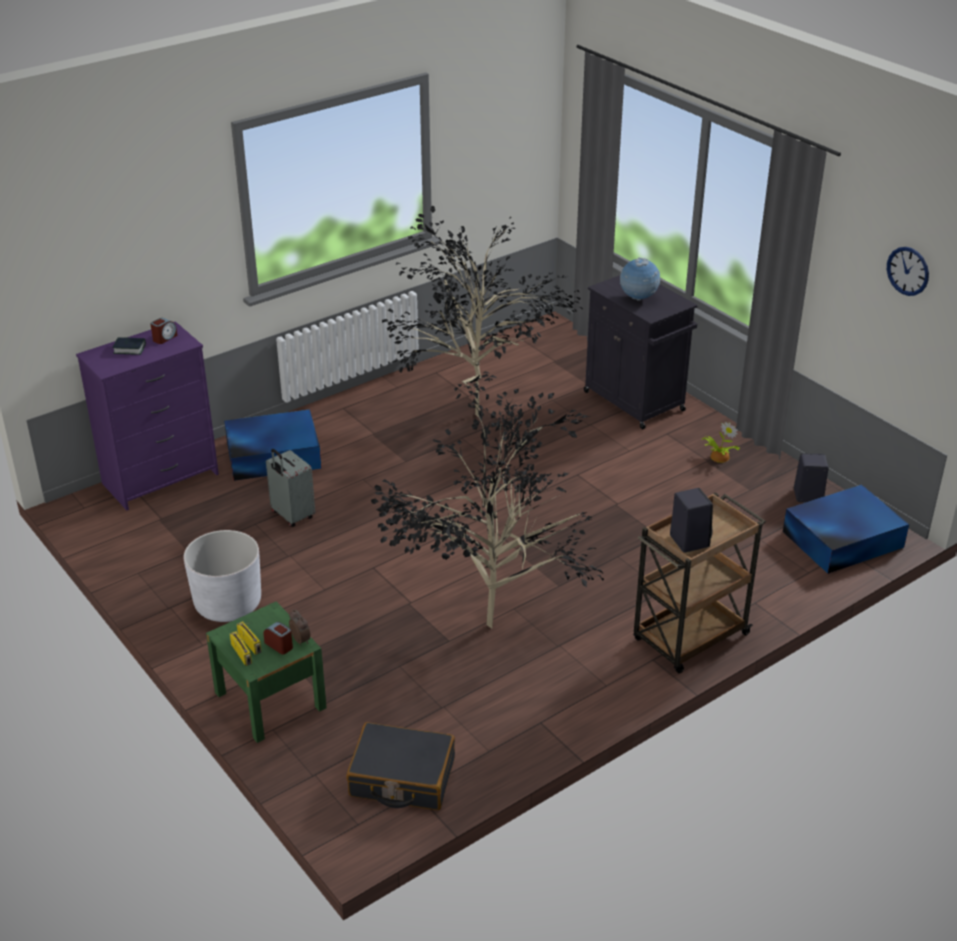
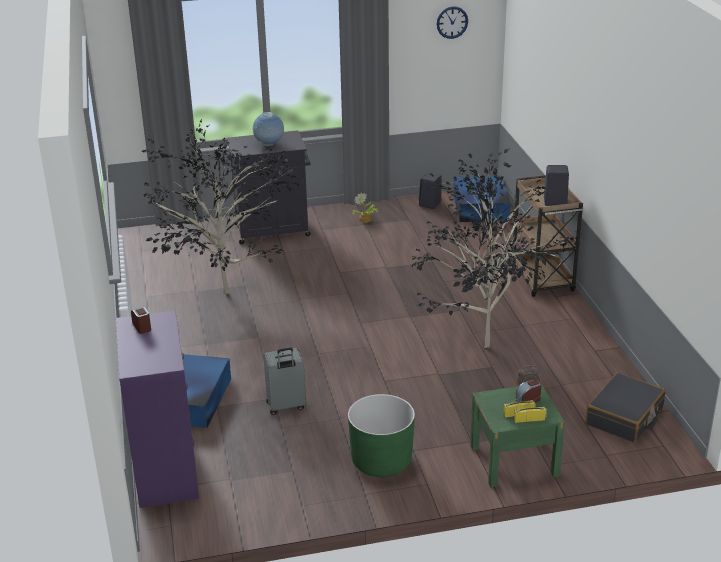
camera: 65 degrees left, 5 degrees down
book [113,337,146,355] -> none
white planter [184,530,261,622] -> green planter [348,394,415,477]

